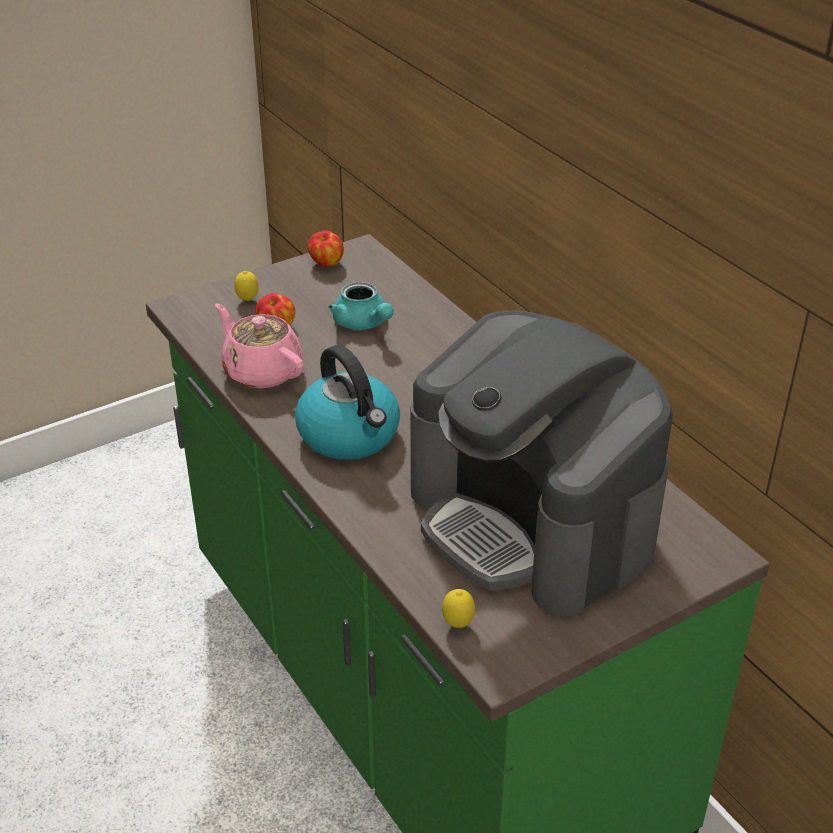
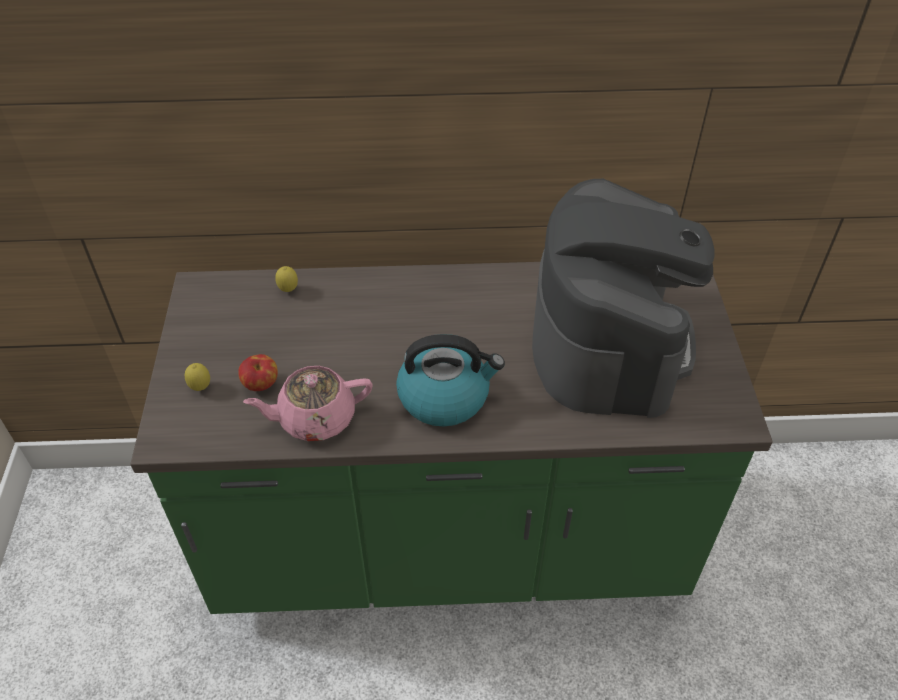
camera: 60 degrees left, 10 degrees up
apple [308,231,344,267] -> none
turquoise teapot [328,282,394,330] -> none
coffee machine [410,310,673,616] -> coffee machine turned 75 degrees counterclockwise [532,179,714,418]
lemon [442,589,475,628] -> lemon moved to [275,266,298,292]

